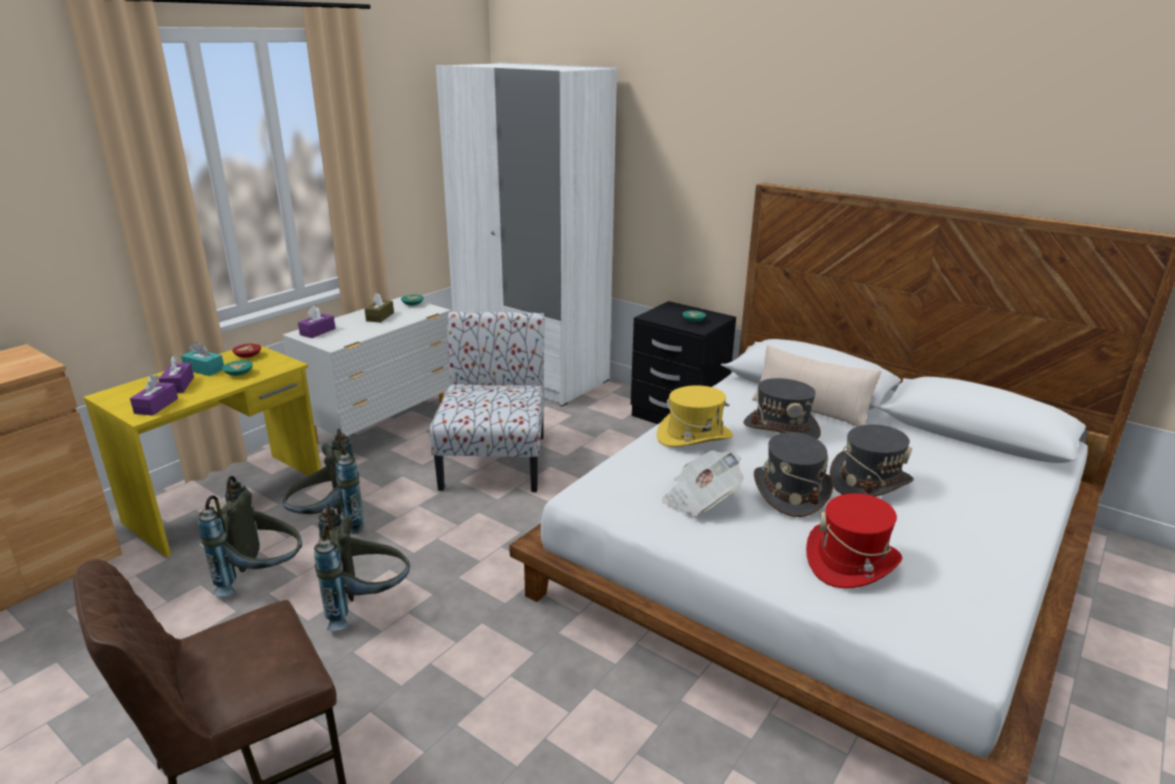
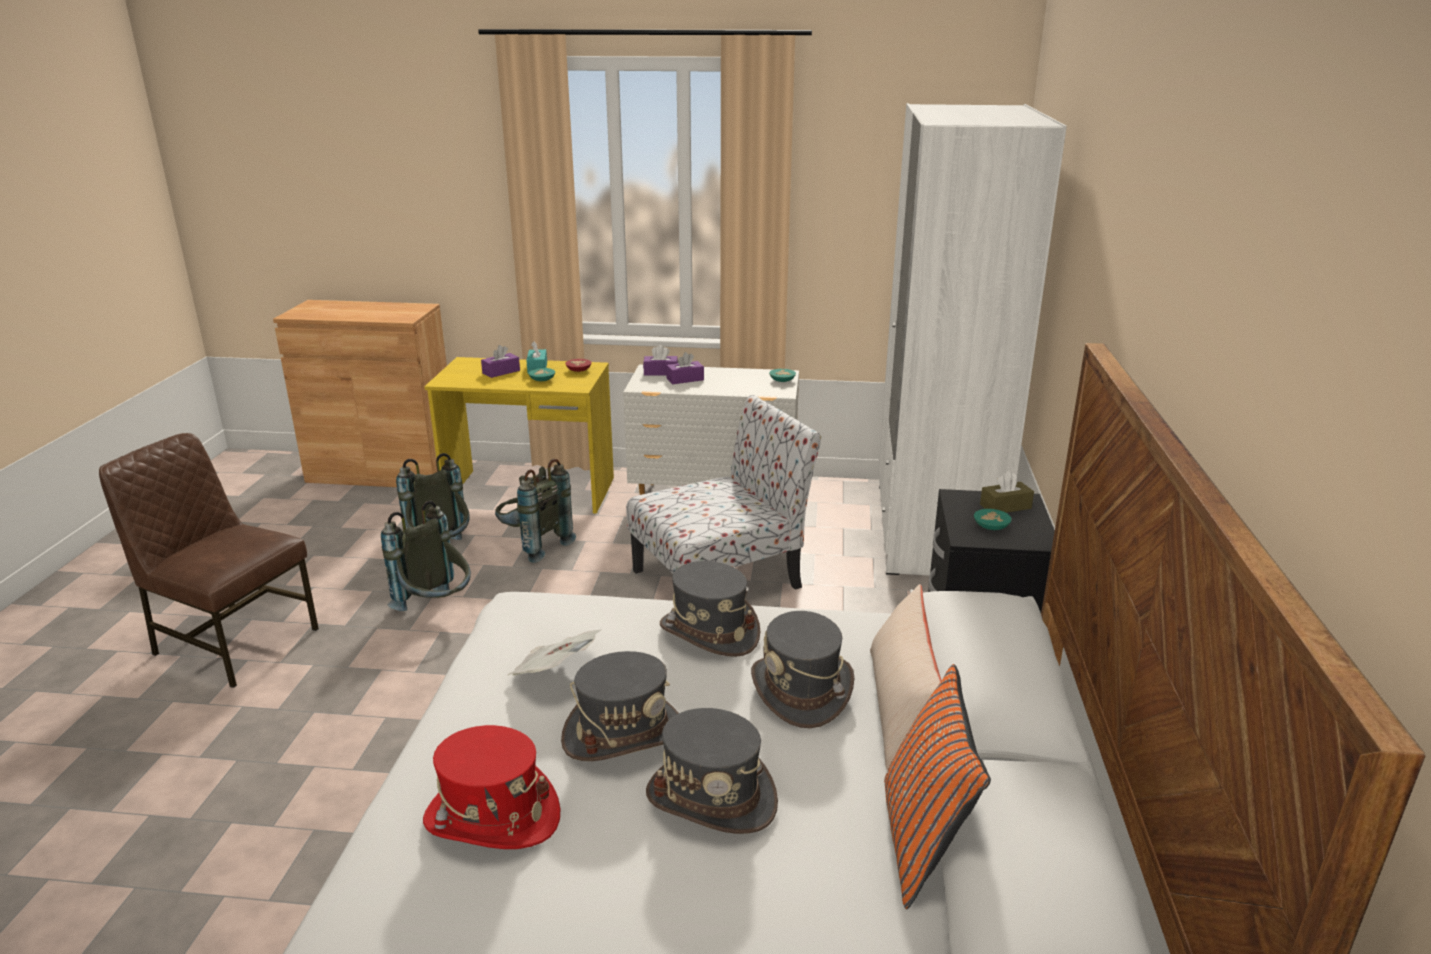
camera: 60 degrees right, 0 degrees up
purple tissue box [130,375,178,416] -> purple tissue box moved to [666,352,704,384]
brown tissue box [365,292,394,323] -> brown tissue box moved to [980,471,1034,513]
yellow hat [657,385,733,447] -> grey hat [660,561,760,657]
none -> orange pillow [884,664,991,910]

